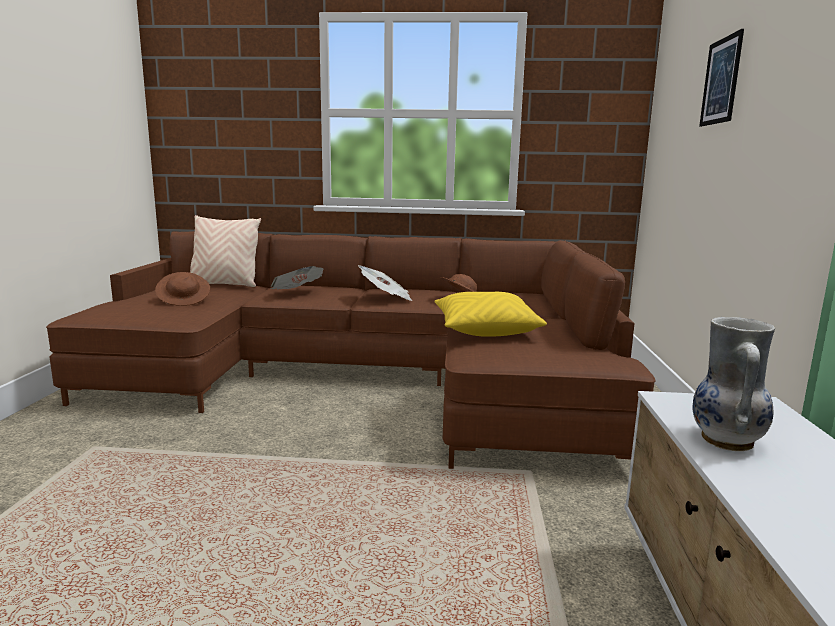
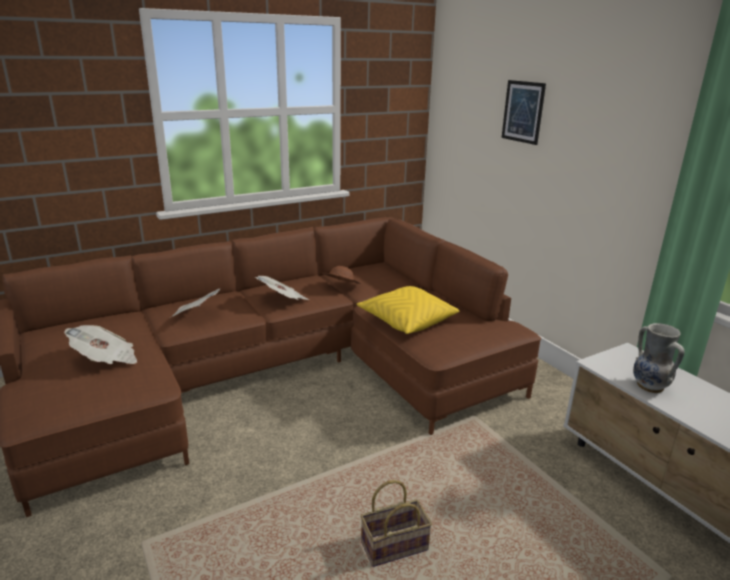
camera: 35 degrees left, 10 degrees up
brown hat [155,272,210,306] -> newspaper [64,325,137,364]
beige pillow [190,215,261,287] -> none
none -> basket [361,480,432,567]

